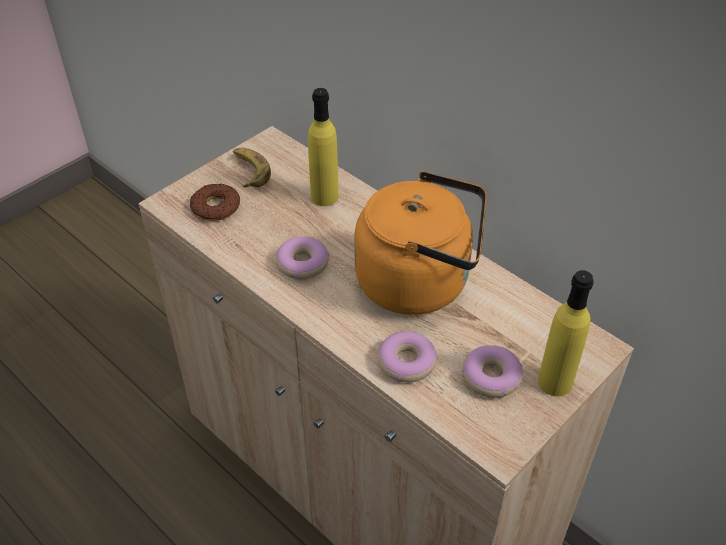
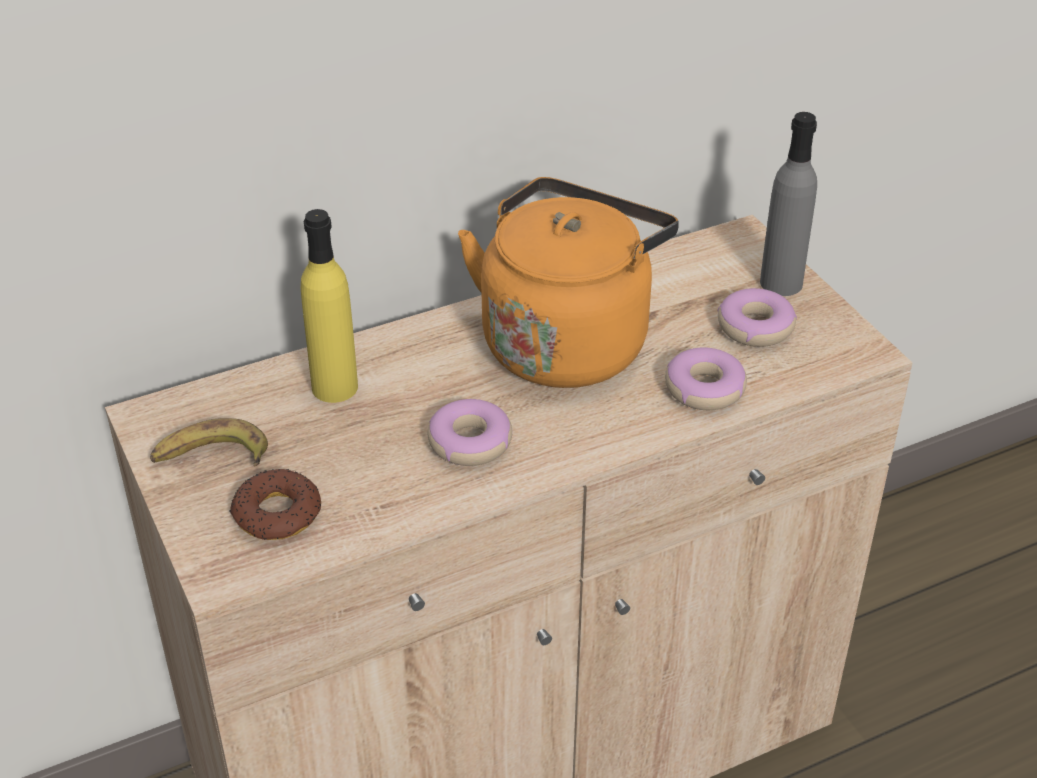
camera: 70 degrees left, 5 degrees down
yellow bottle [538,270,594,396] -> grey bottle [760,112,817,296]

